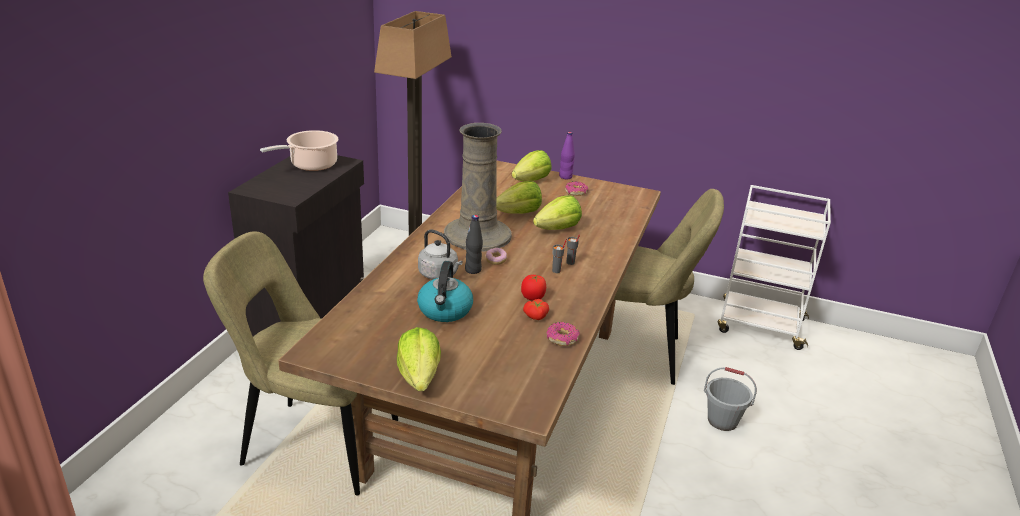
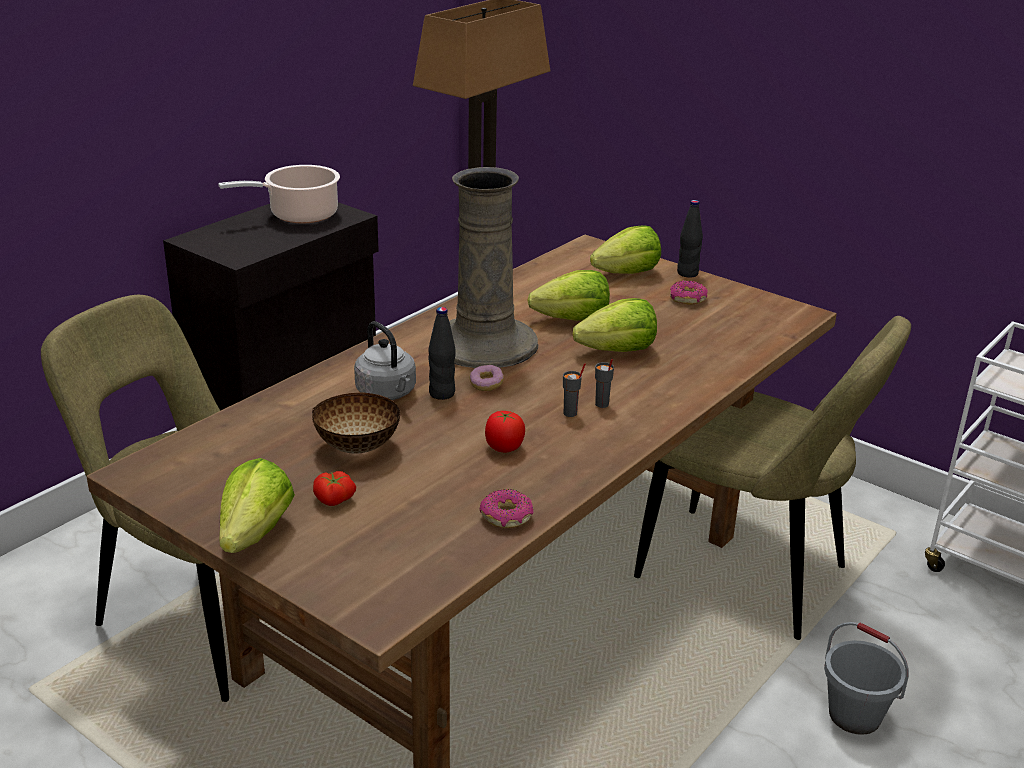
camera: 20 degrees right, 0 degrees up
kettle [417,261,473,322] -> bowl [312,392,401,454]
tomato [523,299,549,320] -> tomato moved to [313,471,356,506]
purple bottle [559,132,575,179] -> black bottle [677,200,703,278]

